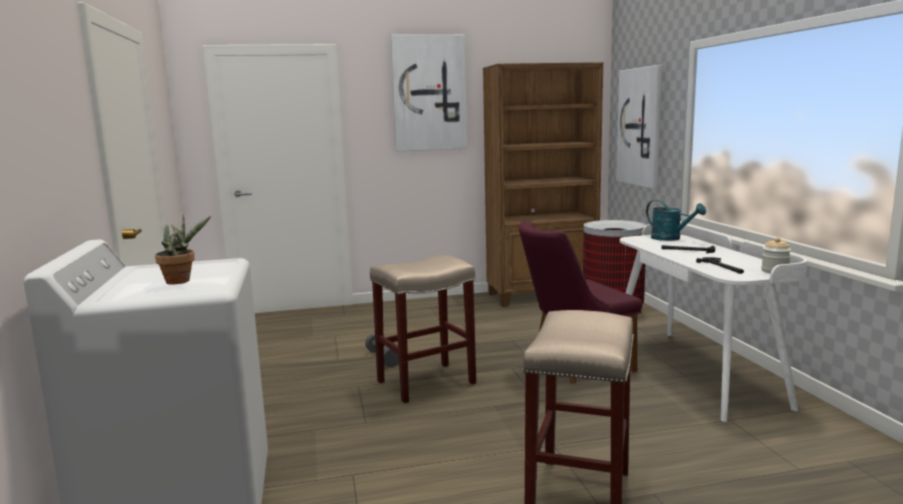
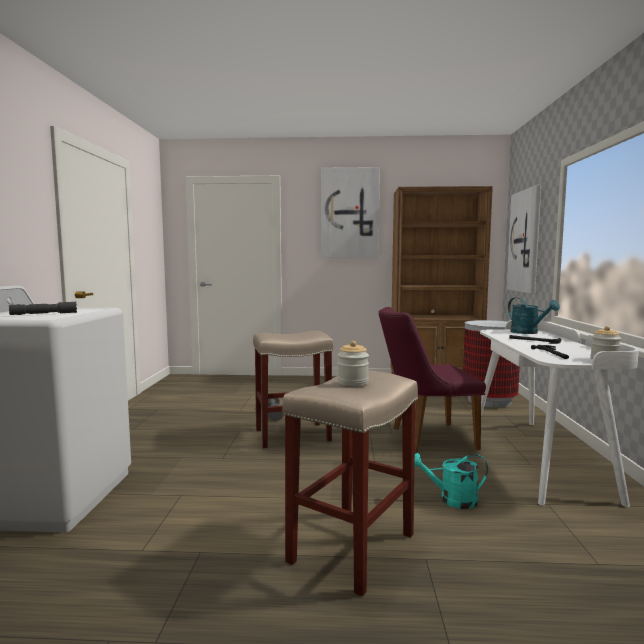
camera: 15 degrees right, 5 degrees down
potted plant [155,215,211,284] -> grey flashlight [9,302,77,315]
none -> jar [337,341,369,386]
none -> turquoise watering can [415,453,488,509]

